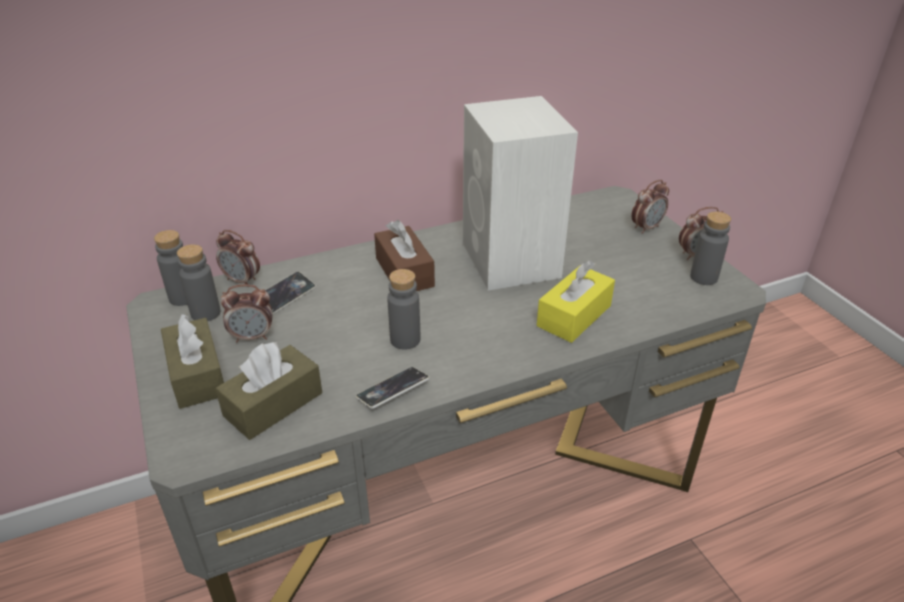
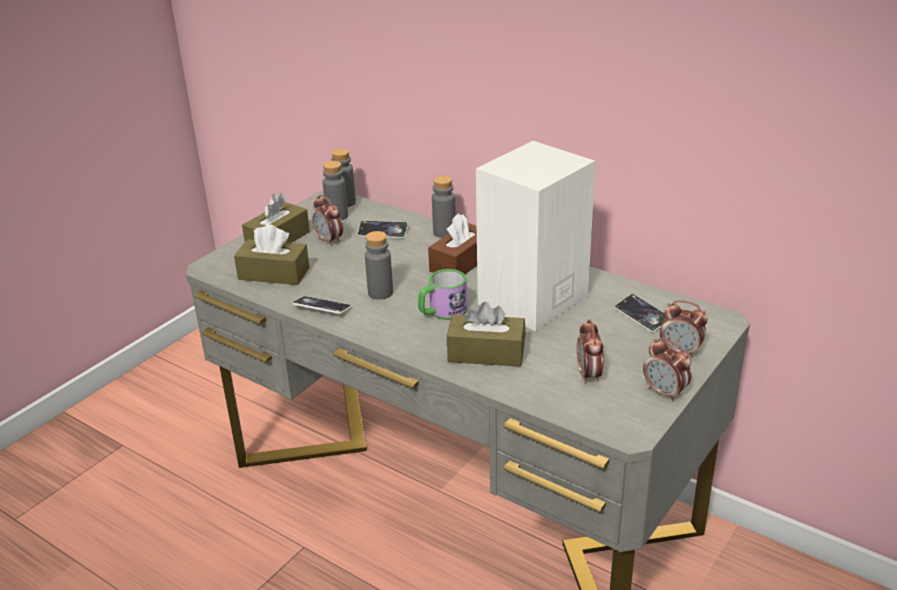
camera: 60 degrees right, 5 degrees down
alarm clock [216,230,260,284] -> alarm clock moved to [577,320,604,384]
yellow tissue box [537,260,615,343] -> brown tissue box [447,302,526,367]
grey bottle [690,212,731,285] -> grey bottle moved to [432,176,456,238]
none -> mug [418,269,467,320]
none -> phone [614,294,665,333]

